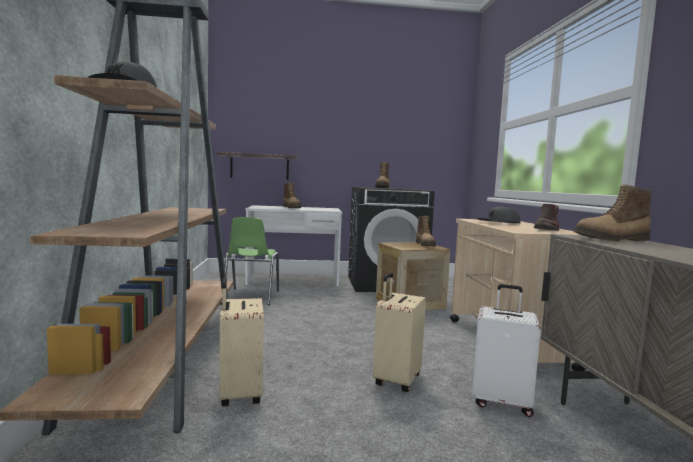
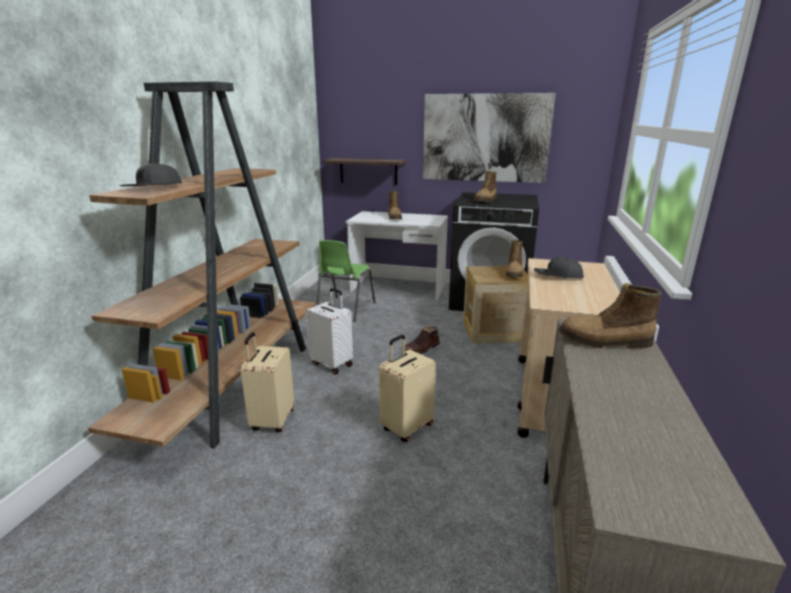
camera: 20 degrees right, 15 degrees up
white suitcase [472,284,541,417] -> white suitcase moved to [306,288,353,375]
brown boot [534,204,559,231] -> brown boot moved to [401,326,440,354]
none -> picture [423,93,555,183]

